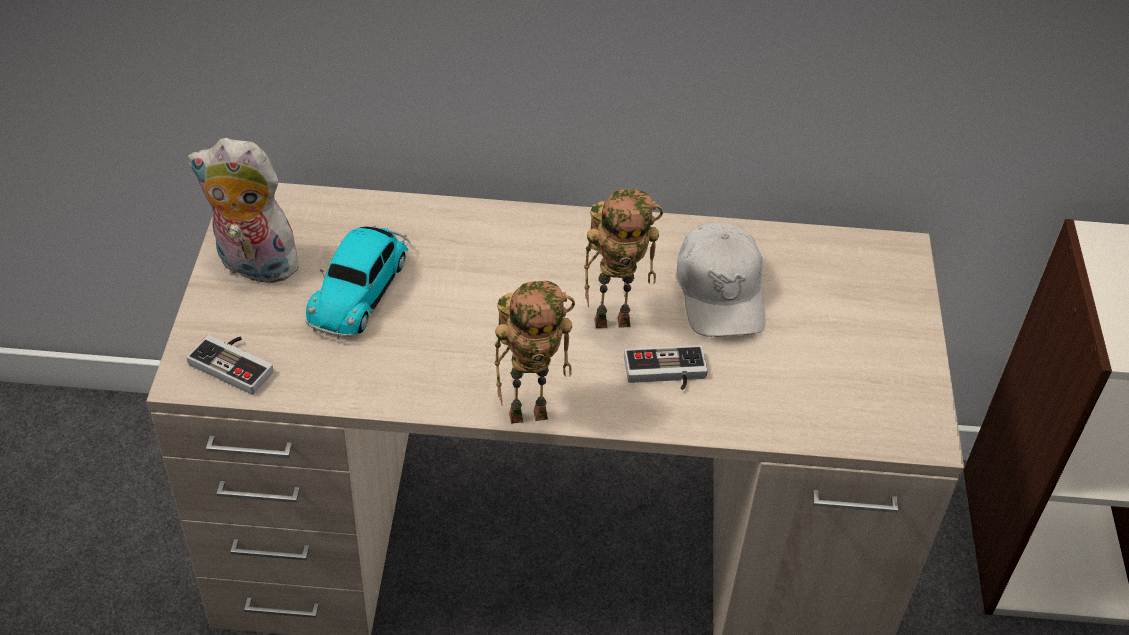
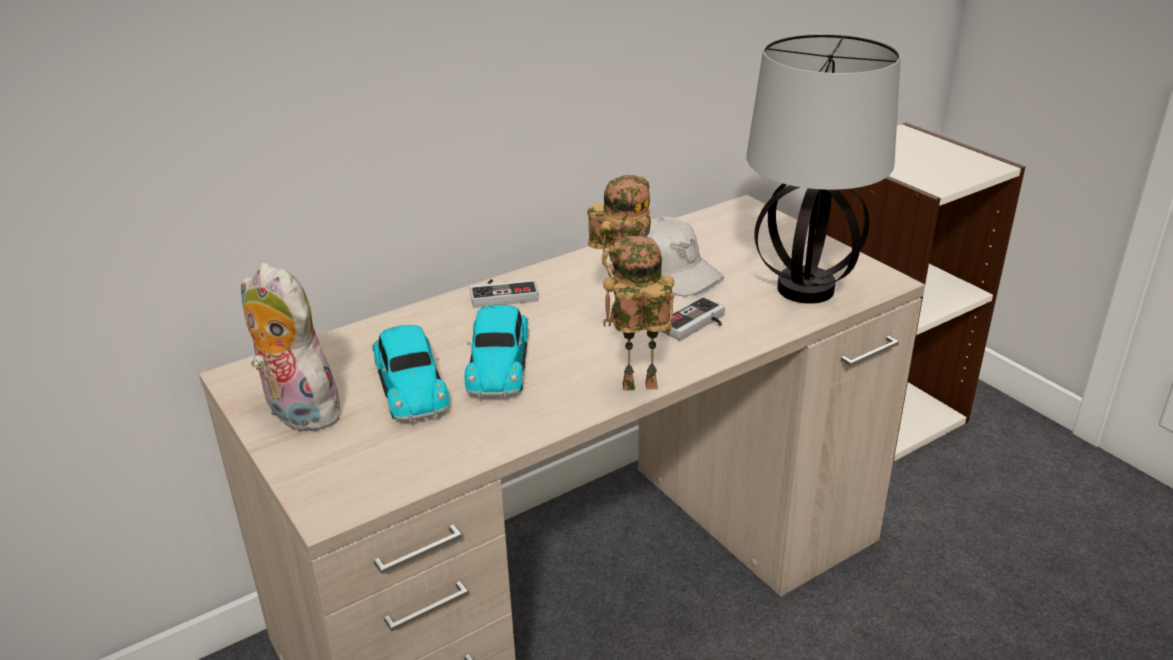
camera: 35 degrees left, 15 degrees down
game controller [186,335,273,395] -> game controller moved to [470,279,539,308]
plush toy [188,138,303,283] -> plush toy turned 60 degrees clockwise [241,263,346,432]
toy robot [495,281,575,424] -> toy robot turned 135 degrees counterclockwise [602,236,674,391]
none -> toy car [465,305,529,397]
none -> table lamp [746,33,901,304]

